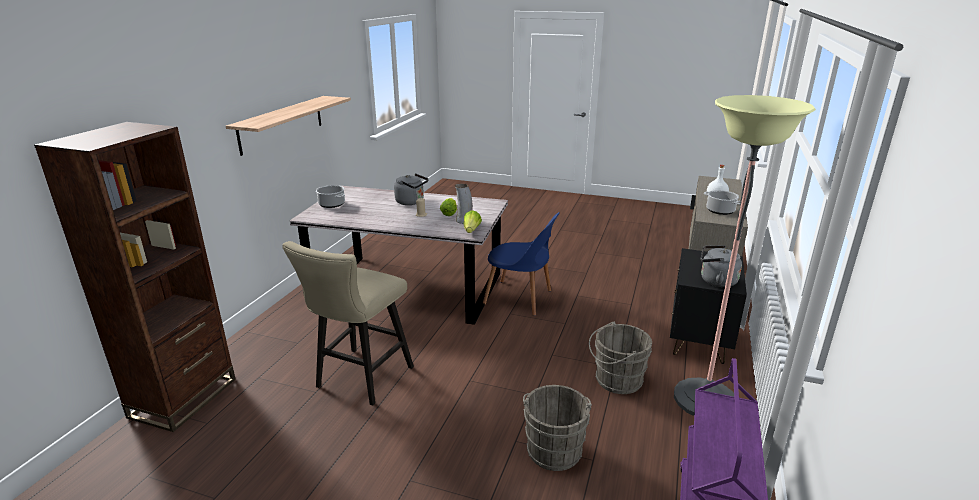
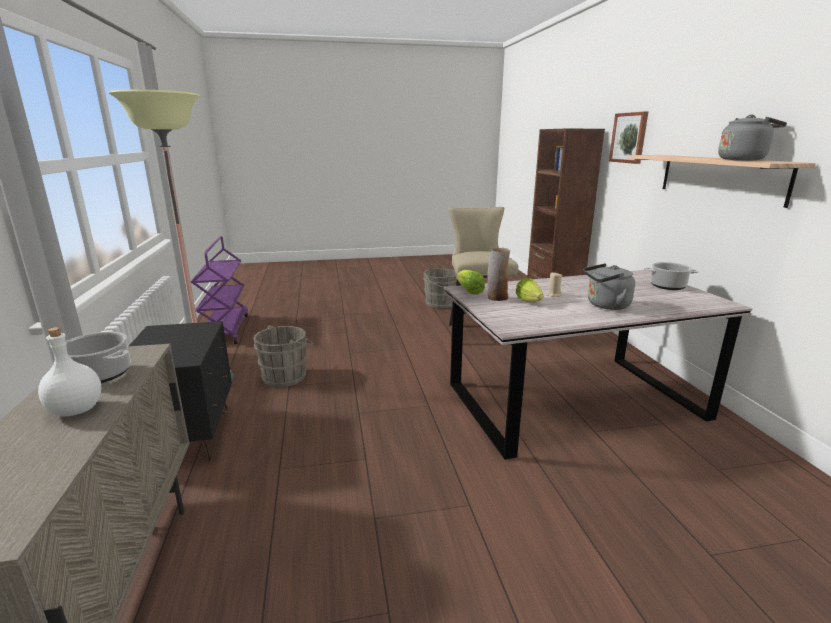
camera: 150 degrees right, 5 degrees down
blue chair [483,212,560,316] -> none
grey bucket [523,385,592,471] -> grey bucket moved to [423,268,457,308]
grey kettle [701,245,742,287] -> grey kettle moved to [718,115,787,160]
none -> picture [609,111,649,164]

